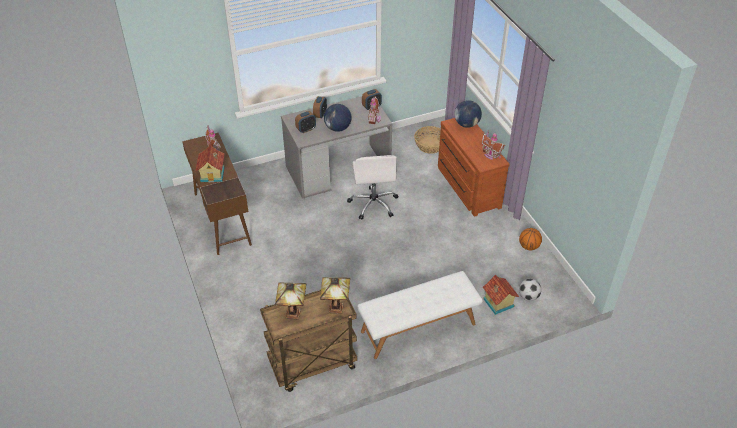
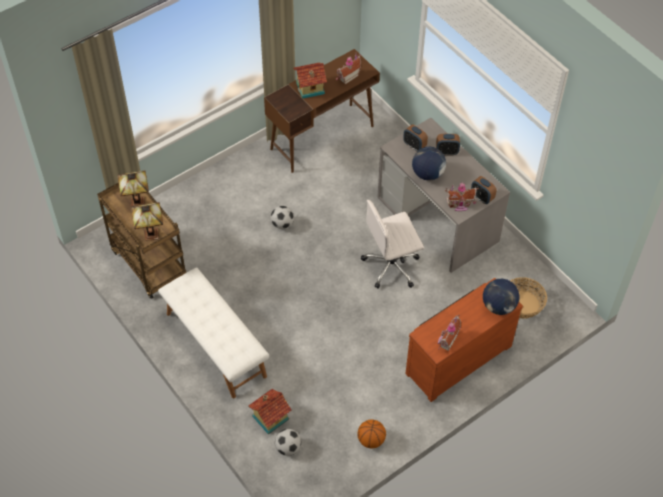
camera: 75 degrees right, 10 degrees up
none -> football [271,206,294,229]

